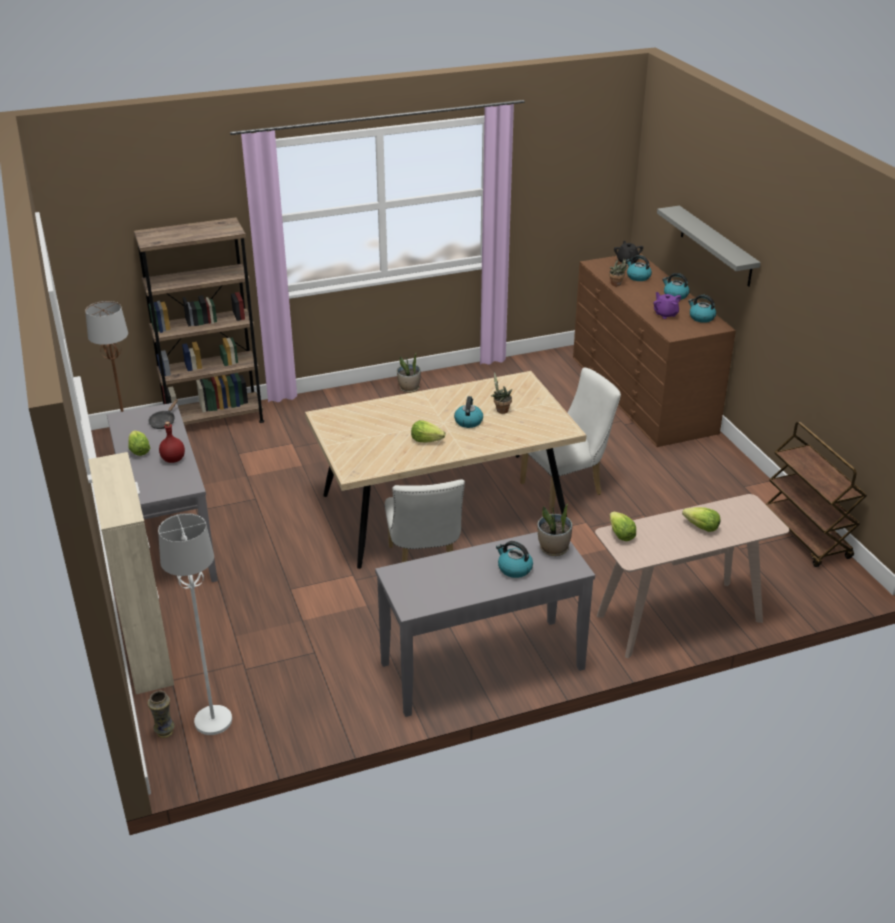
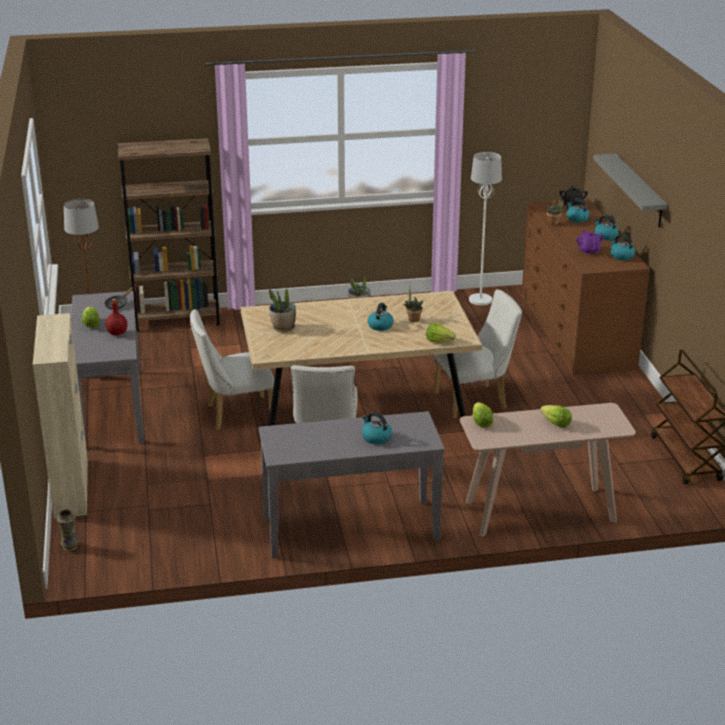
camera: 10 degrees right, 5 degrees down
white floor lamp [158,513,232,735] -> white floor lamp moved to [469,152,502,305]
lettuce [411,420,445,443] -> lettuce moved to [426,323,456,343]
potted plant [537,504,572,556] -> potted plant moved to [269,289,296,332]
none -> white chair [190,309,275,430]

